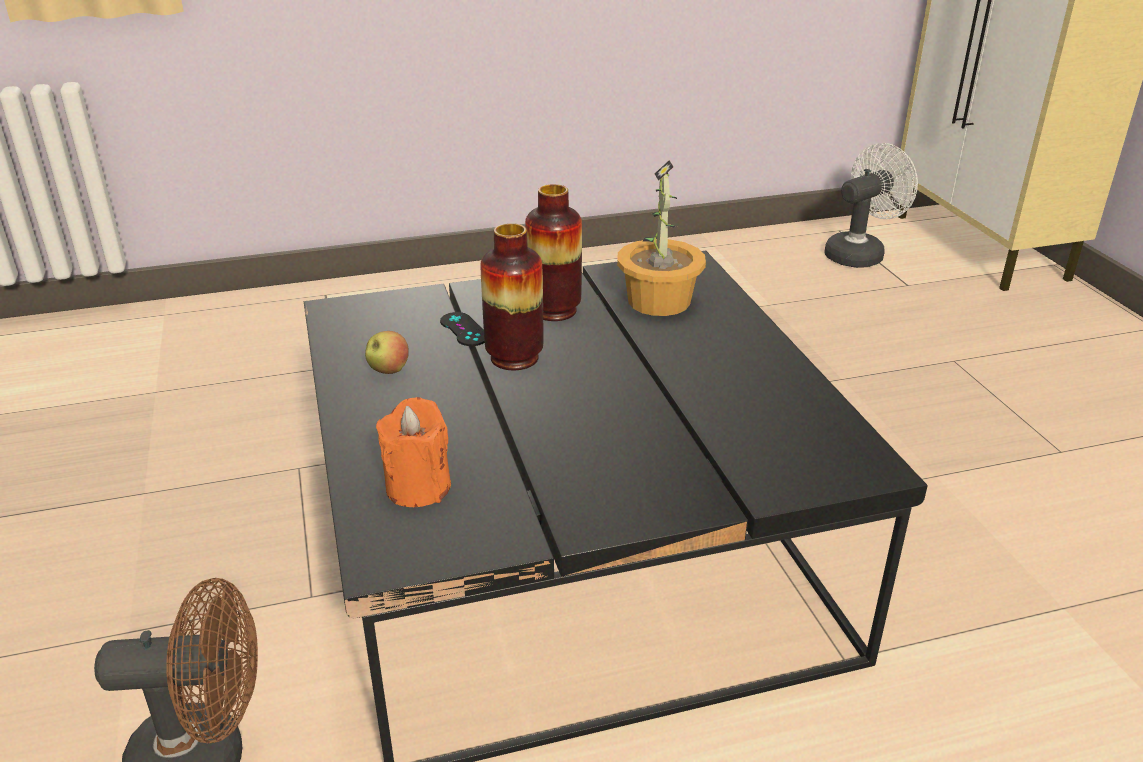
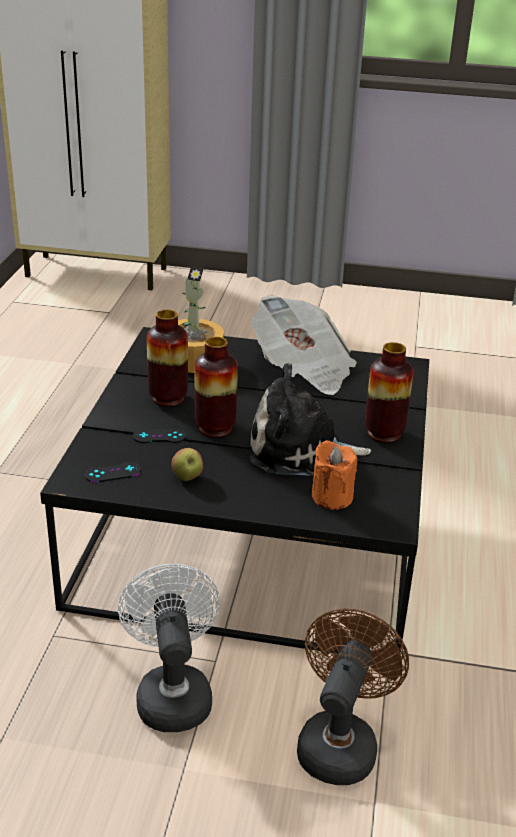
camera: 65 degrees left, 0 degrees up
white fan [824,143,918,268] -> white fan moved to [118,564,220,732]
none -> black game controller [85,462,141,483]
none -> plush toy [250,363,371,476]
none -> newspaper [251,295,357,395]
none -> vase [365,342,413,443]

